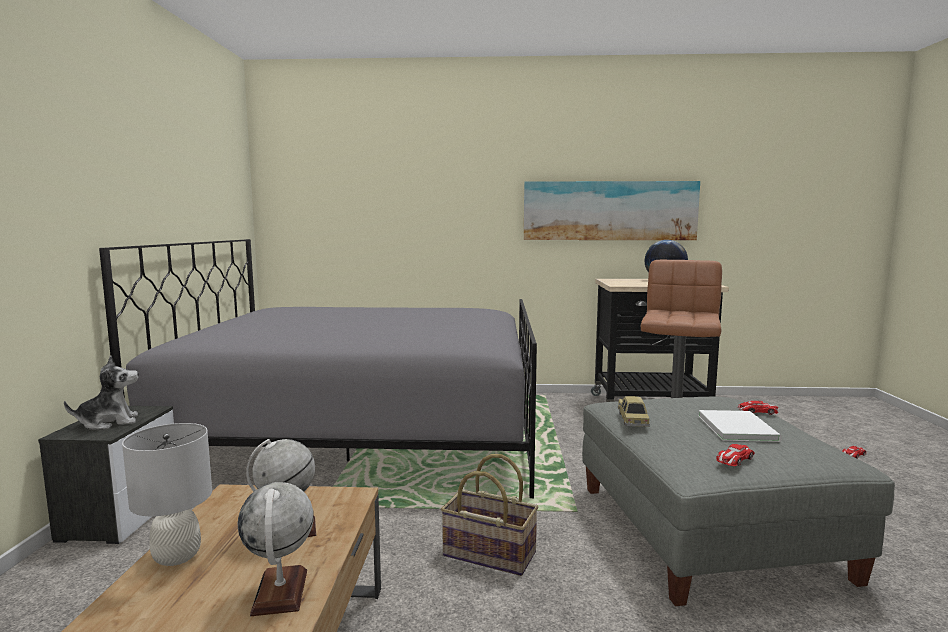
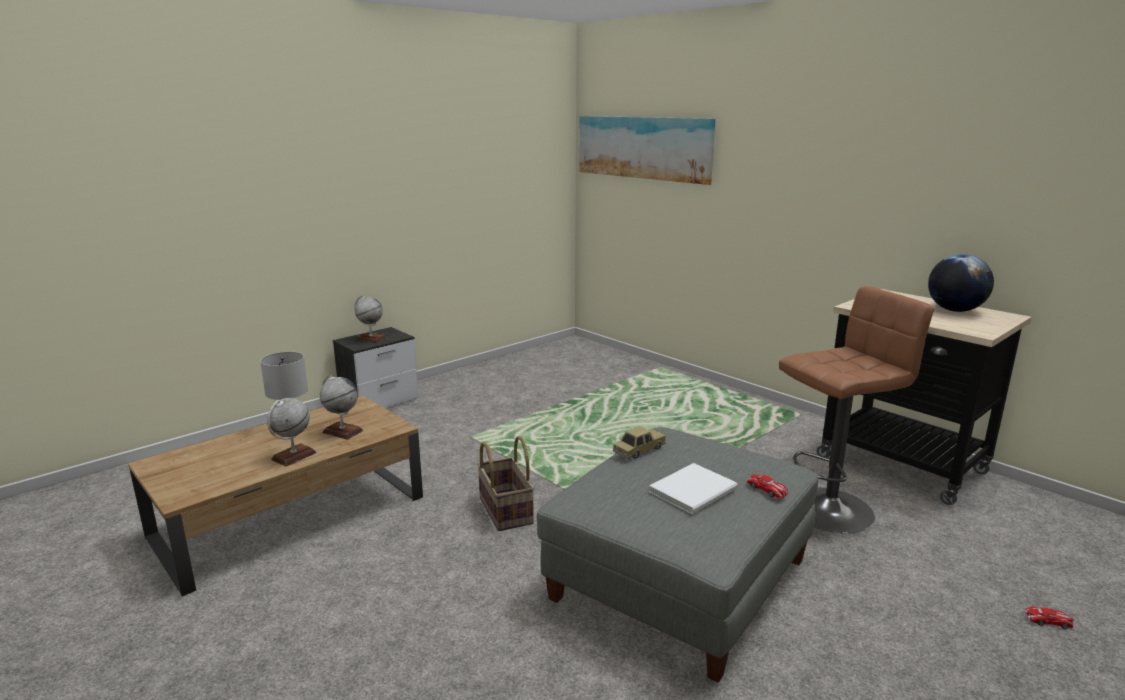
camera: 45 degrees right, 10 degrees up
plush toy [64,356,139,430] -> globe [354,296,387,343]
grey bed [99,239,537,498] -> none
picture [524,181,700,240] -> picture moved to [579,116,716,185]
toy car [716,444,755,466] -> none

